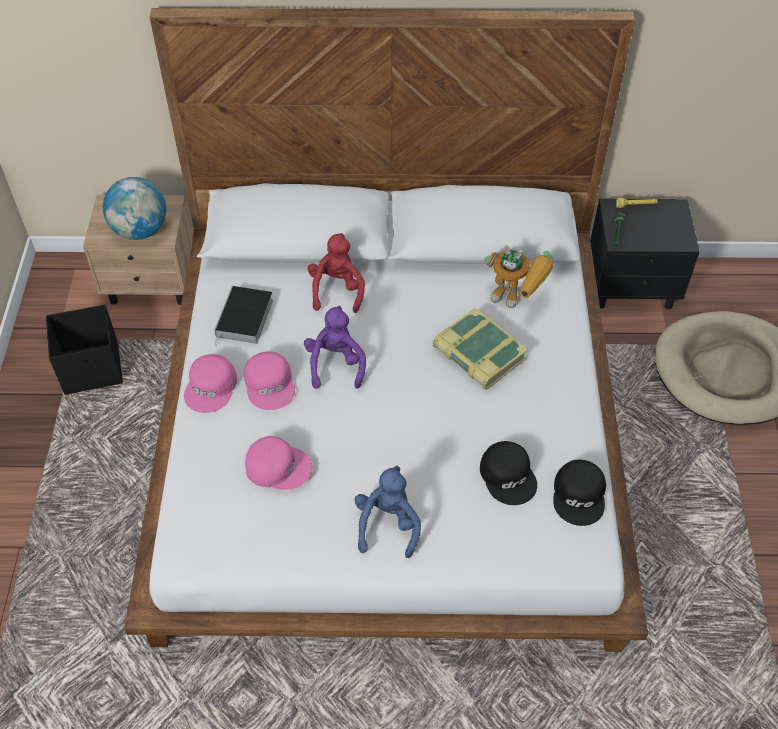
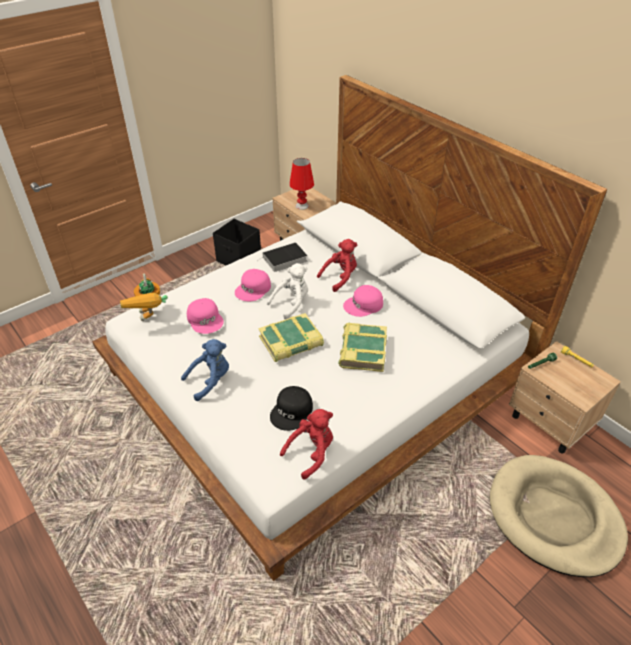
camera: 50 degrees right, 10 degrees down
globe [103,177,167,240] -> red table lamp [289,158,314,210]
pink cap [184,354,237,413] -> pink cap moved to [343,285,383,317]
purple plush toy [304,306,366,389] -> white plush toy [267,263,308,320]
toy robot [484,245,553,308] -> toy robot moved to [120,274,168,321]
black cap [553,460,606,526] -> red plush toy [280,409,333,480]
black nightstand [590,199,700,309] -> beige nightstand [509,341,621,454]
none -> book [258,313,324,362]

